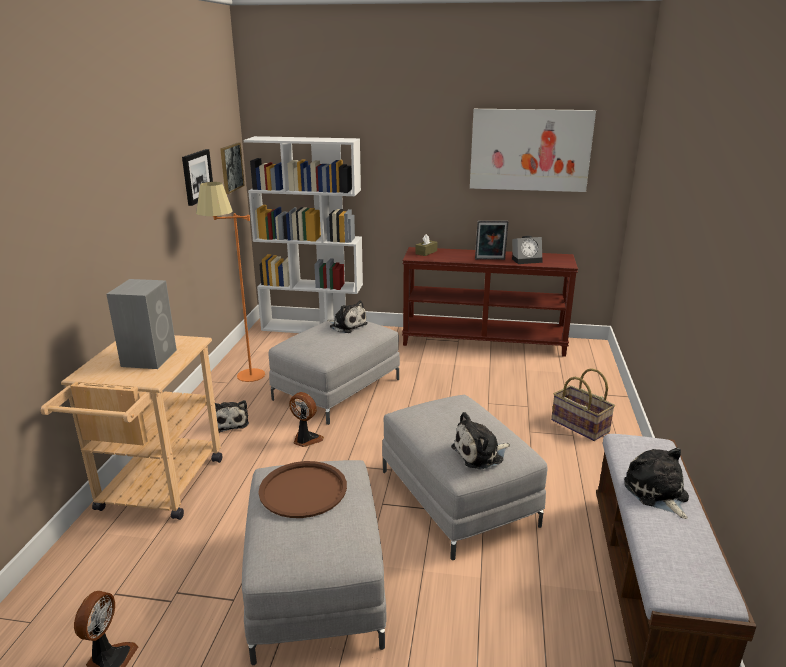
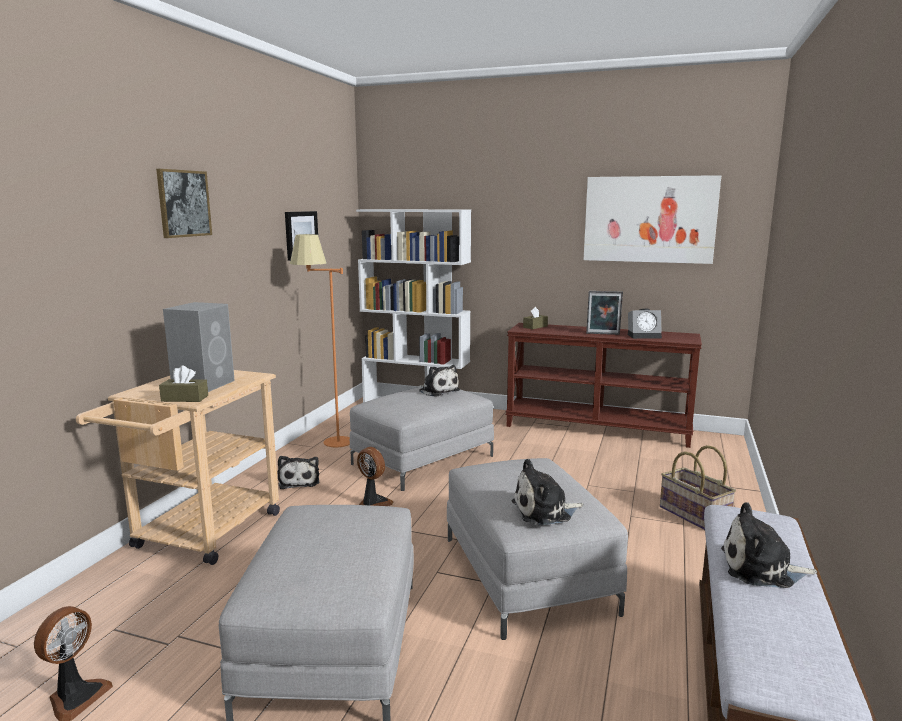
camera: 10 degrees right, 10 degrees down
picture [220,143,245,194] -> picture moved to [156,169,212,238]
brown tray [259,461,347,518] -> none
plush toy [624,448,689,519] -> plush toy turned 75 degrees counterclockwise [721,502,817,588]
none -> brown tissue box [159,366,208,402]

